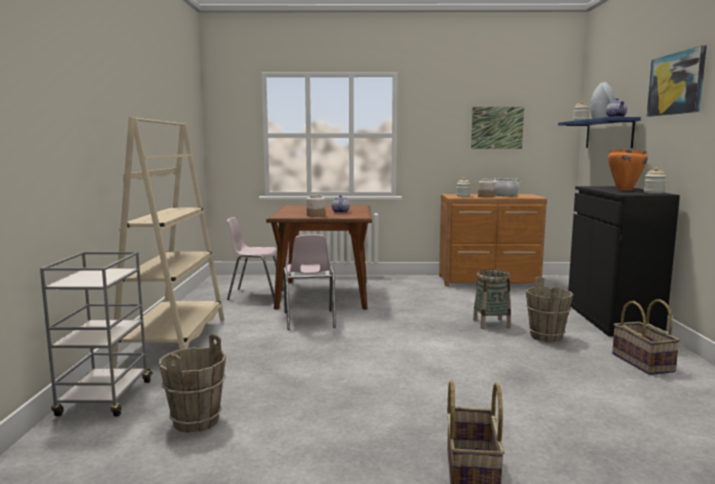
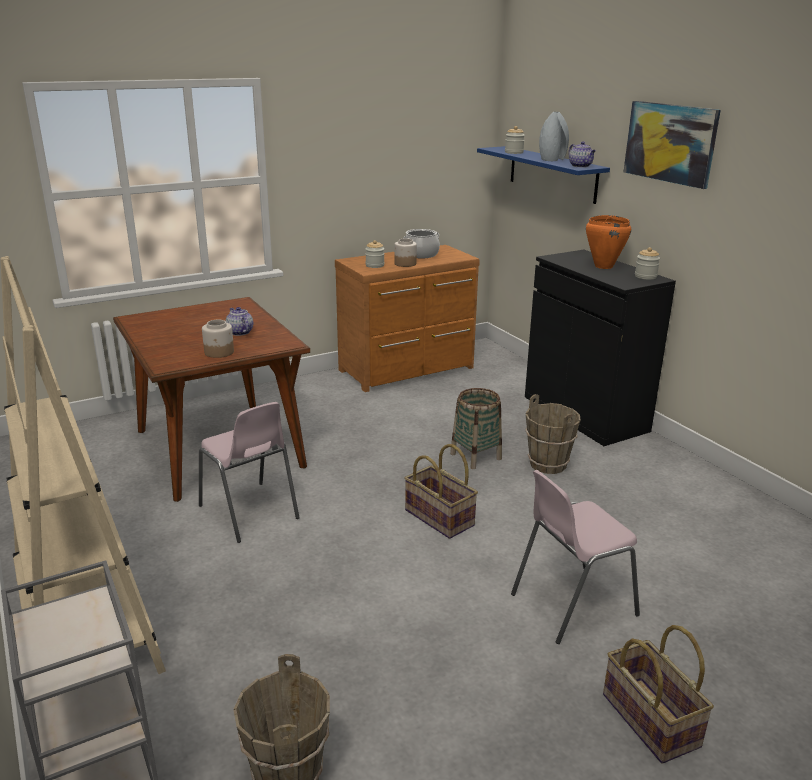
camera: 30 degrees left, 15 degrees up
pink chair [227,217,284,300] -> pink chair moved to [511,470,640,644]
picture [471,107,524,149] -> none
basket [612,299,680,375] -> basket moved to [404,444,478,539]

